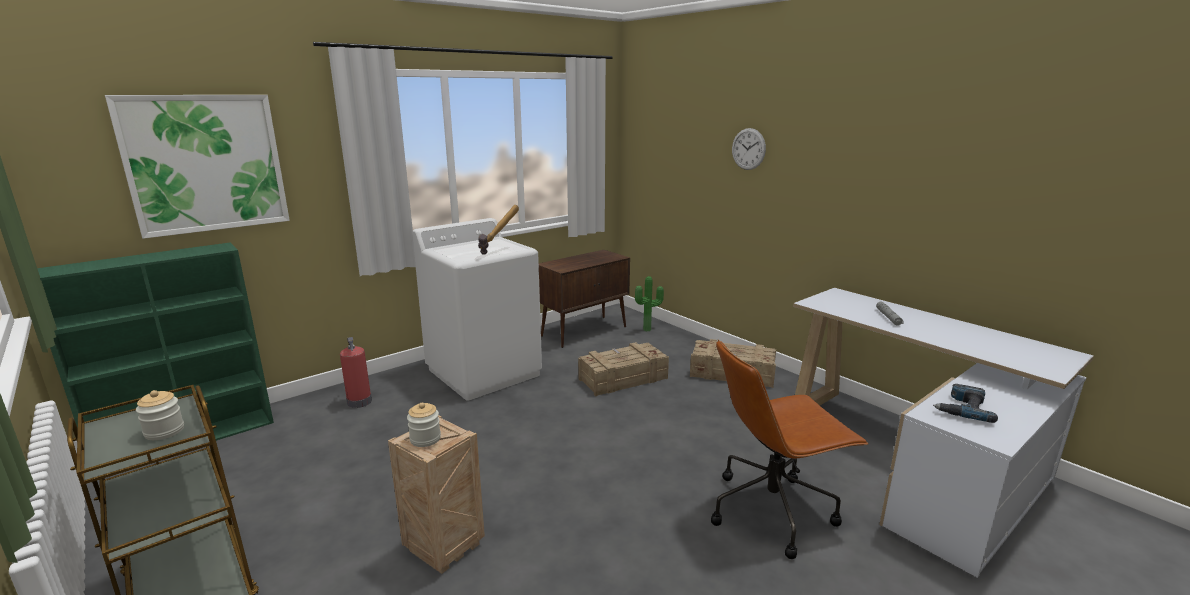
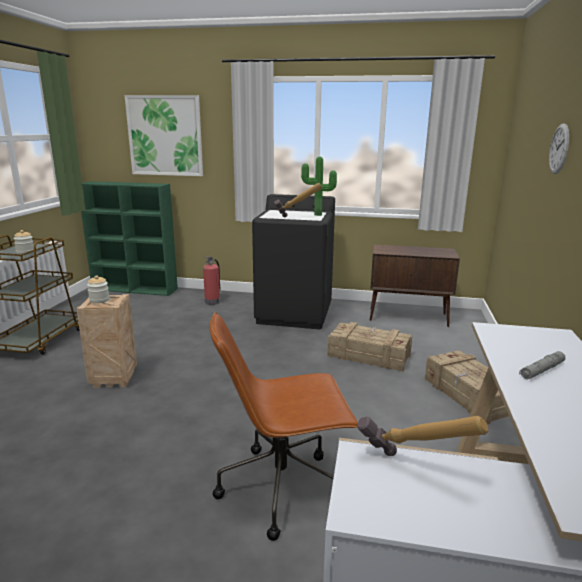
camera: 50 degrees right, 0 degrees up
white washing machine [412,218,542,401] -> black washing machine [252,194,335,329]
potted plant [635,276,664,332] -> potted plant moved to [301,157,337,216]
brown office chair [711,339,869,559] -> brown office chair turned 45 degrees counterclockwise [210,312,358,541]
power drill [933,384,998,423] -> hammer [357,416,489,456]

